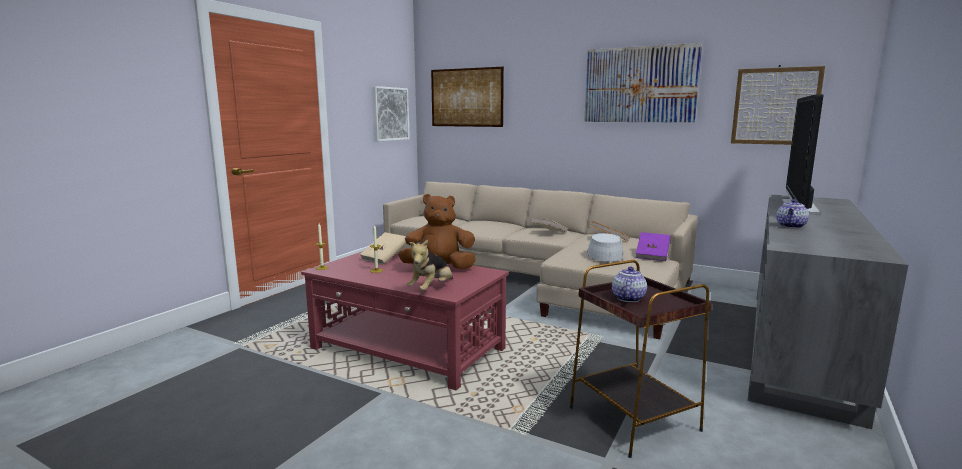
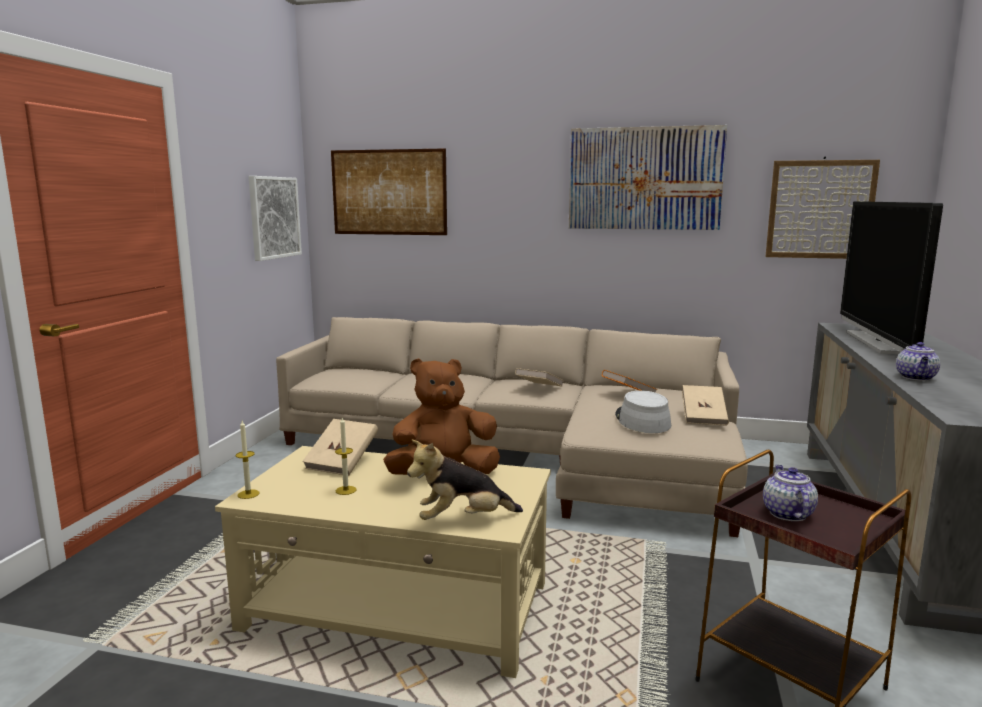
camera: 15 degrees left, 0 degrees up
red coffee table [301,251,509,390] -> beige coffee table [215,446,551,678]
plush toy [406,240,453,291] -> plush toy turned 60 degrees clockwise [407,439,523,520]
purple book [636,232,670,261] -> beige book [682,385,729,426]

